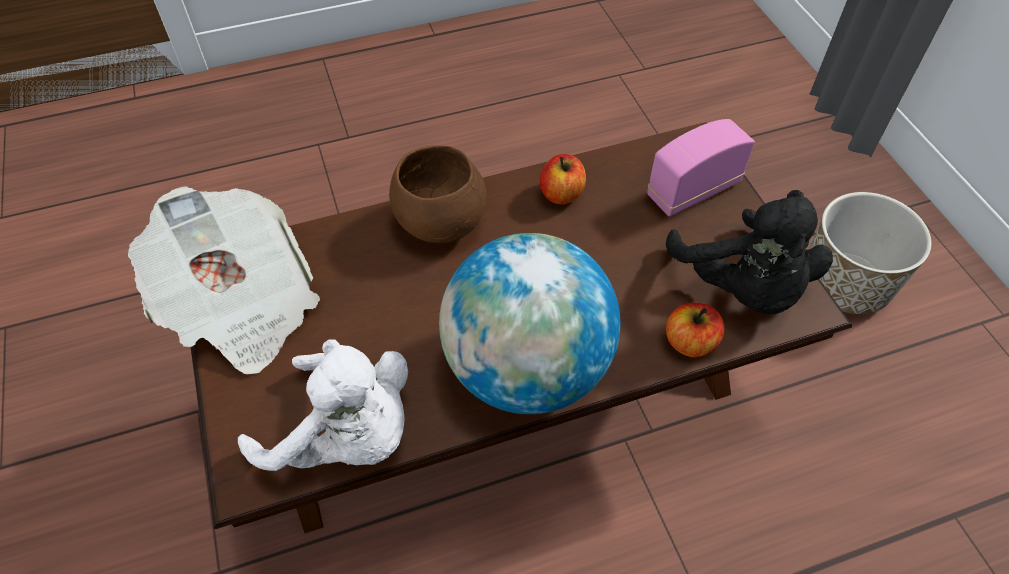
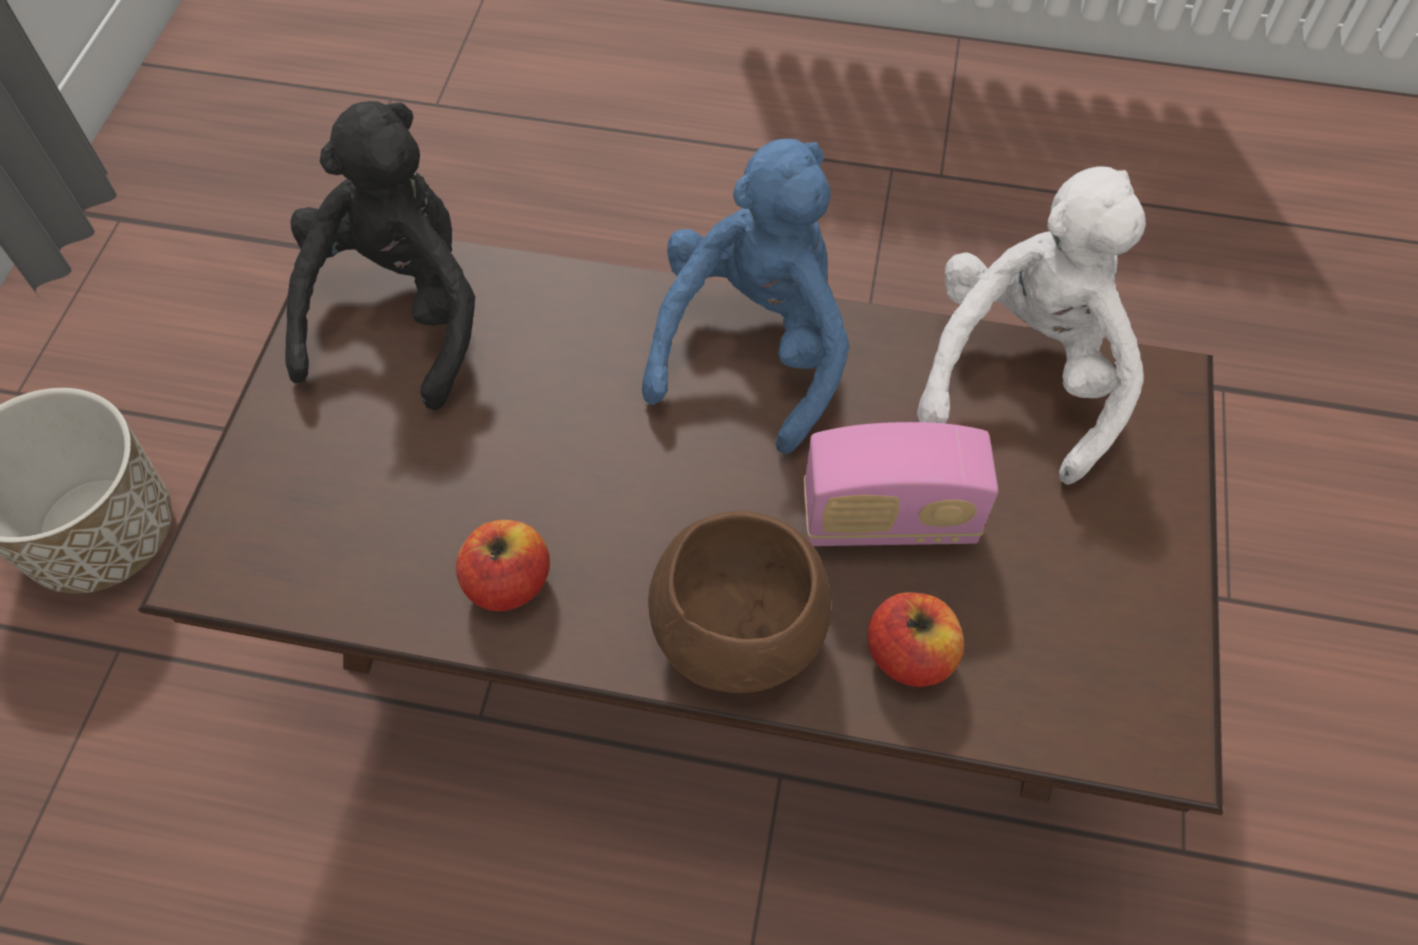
camera: 150 degrees left, 5 degrees up
newspaper [128,186,320,374] -> none
white plush toy [238,339,408,471] -> white plush toy turned 60 degrees clockwise [917,166,1146,485]
globe [439,233,620,414] -> blue plush toy [642,139,850,454]
radio [647,119,755,217] -> radio moved to [804,422,998,546]
apple [666,302,724,357] -> apple moved to [867,592,964,687]

